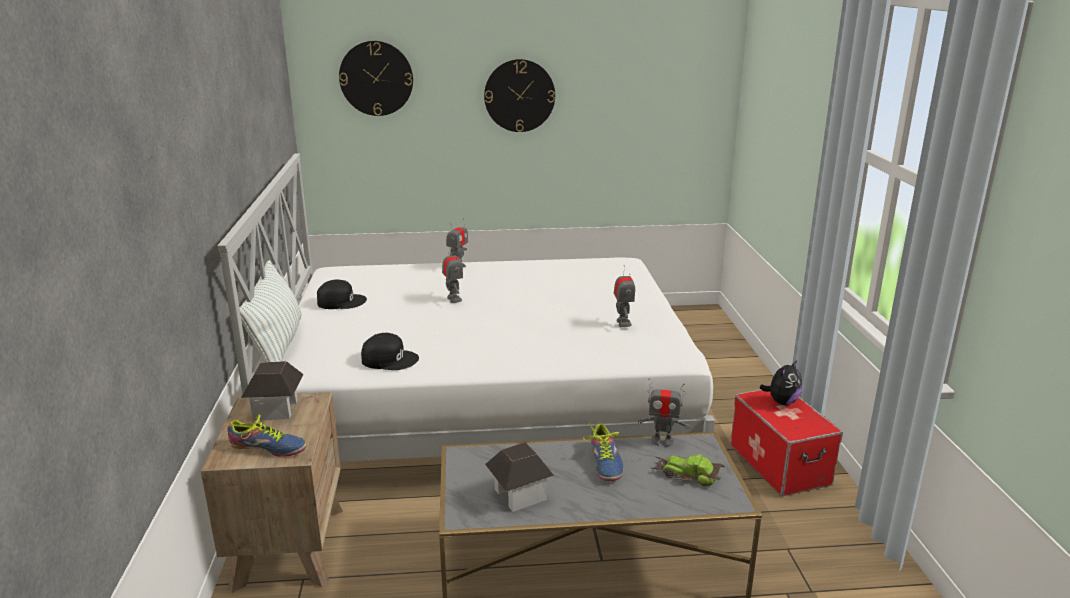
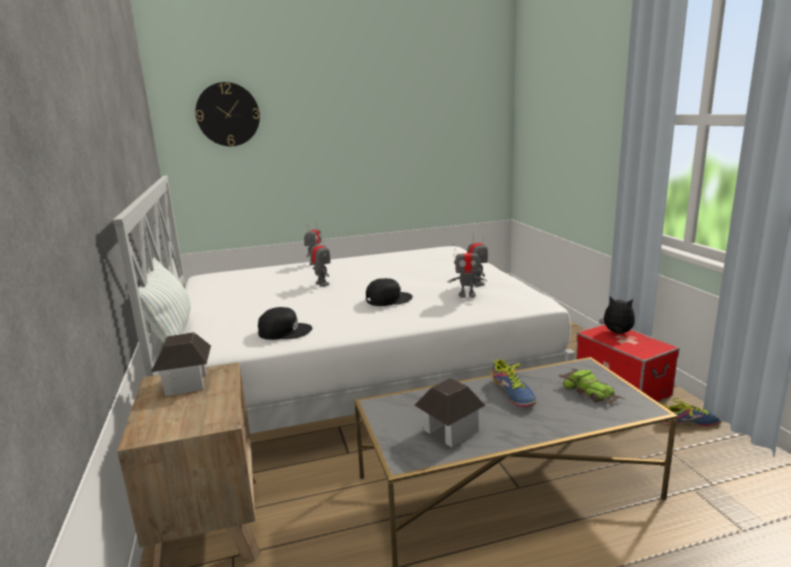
camera: 10 degrees left, 5 degrees down
shoe [228,414,307,457] -> shoe moved to [661,398,722,426]
black cap [317,280,367,309] -> black cap moved to [366,278,413,306]
wall clock [484,59,555,132] -> none
toy robot [638,379,690,447] -> toy robot moved to [448,244,487,298]
toy car [652,454,725,486] -> toy car turned 135 degrees counterclockwise [559,369,625,406]
plush toy [760,360,802,405] -> plush toy turned 90 degrees counterclockwise [599,296,635,334]

